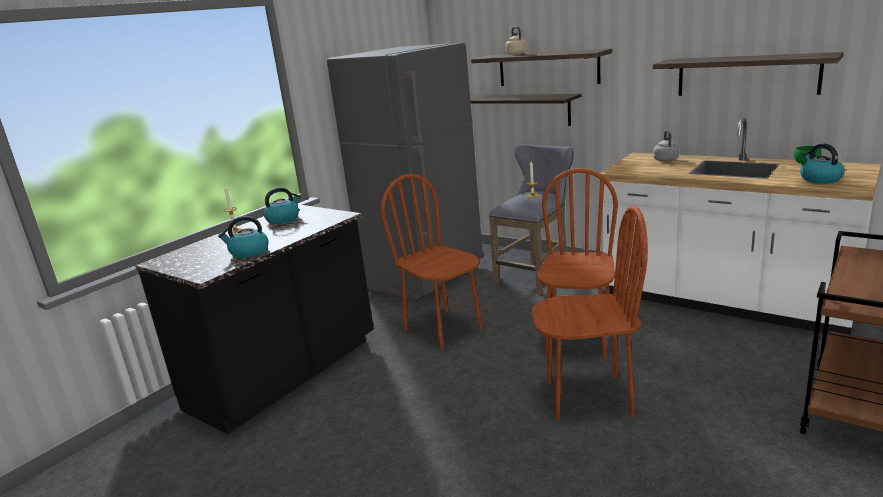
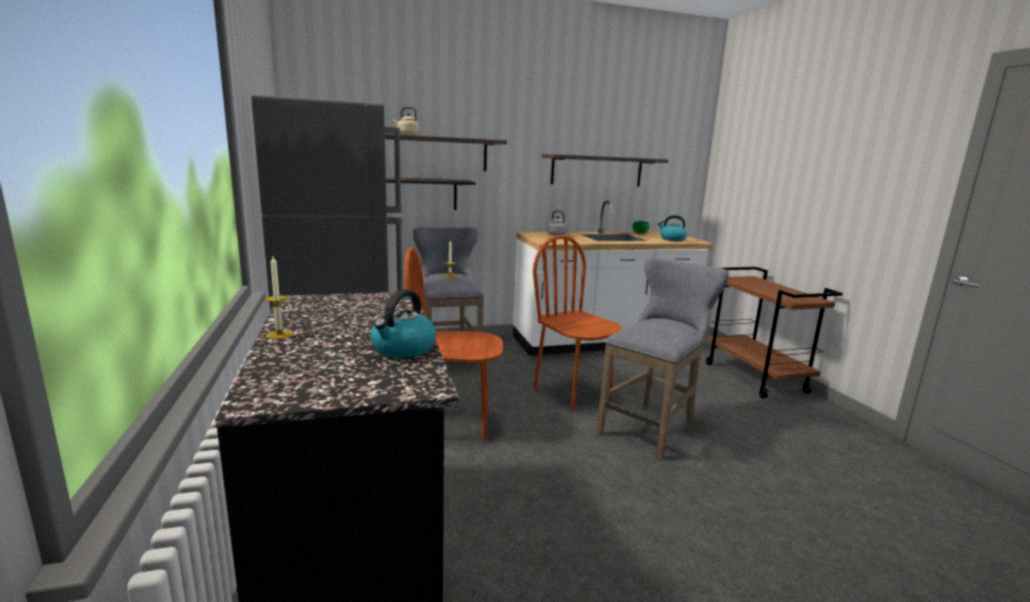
camera: 55 degrees left, 5 degrees down
kettle [263,187,301,224] -> none
brown chair [532,206,648,420] -> grey stool [597,257,728,460]

